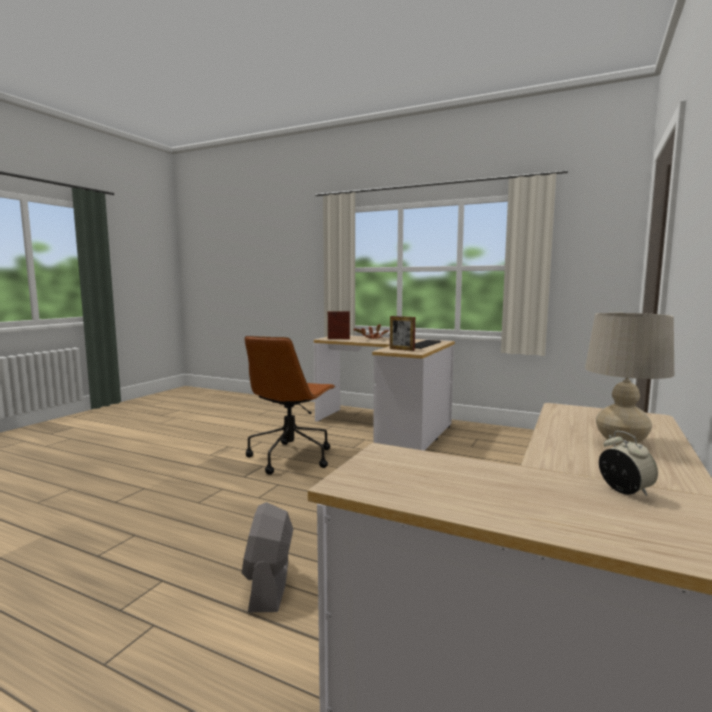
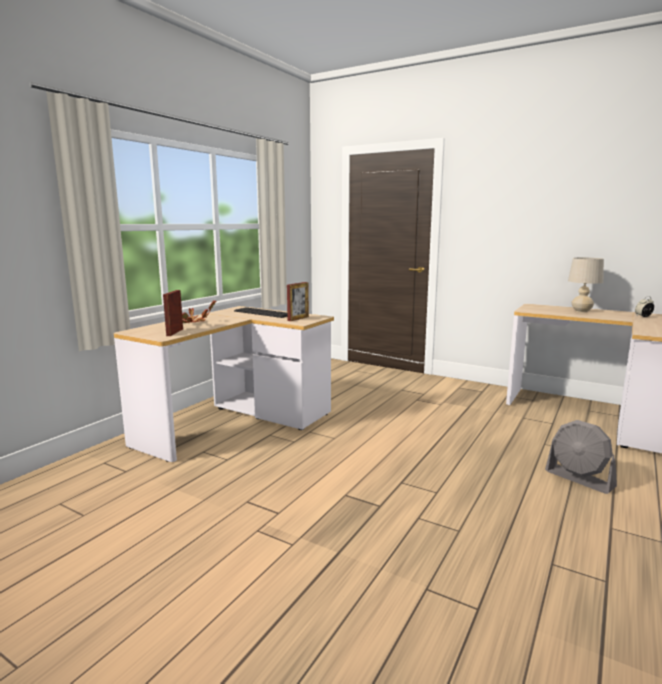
camera: 85 degrees left, 5 degrees up
grey fan [242,502,293,612] -> grey fan turned 45 degrees clockwise [545,420,617,494]
brown office chair [245,336,336,474] -> none

